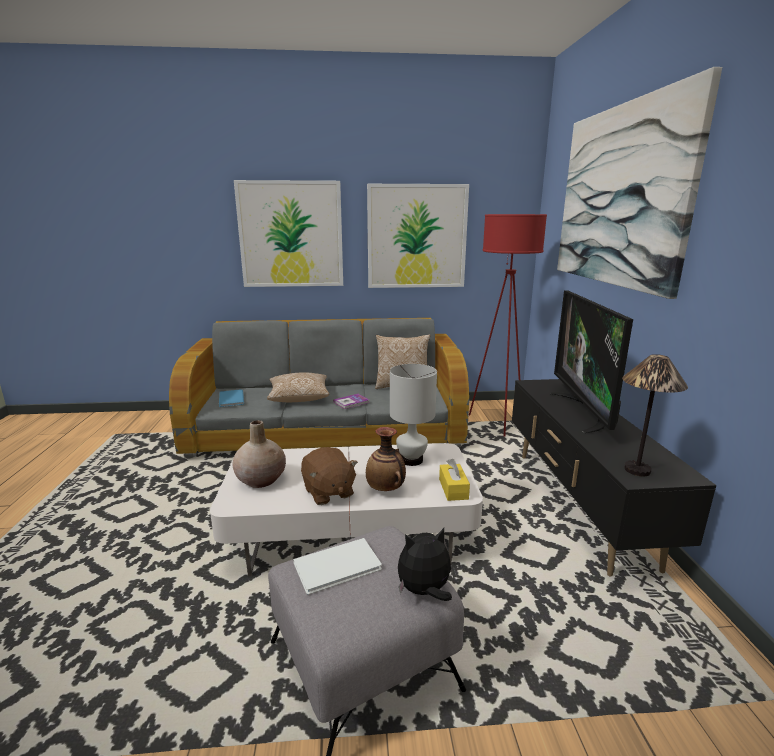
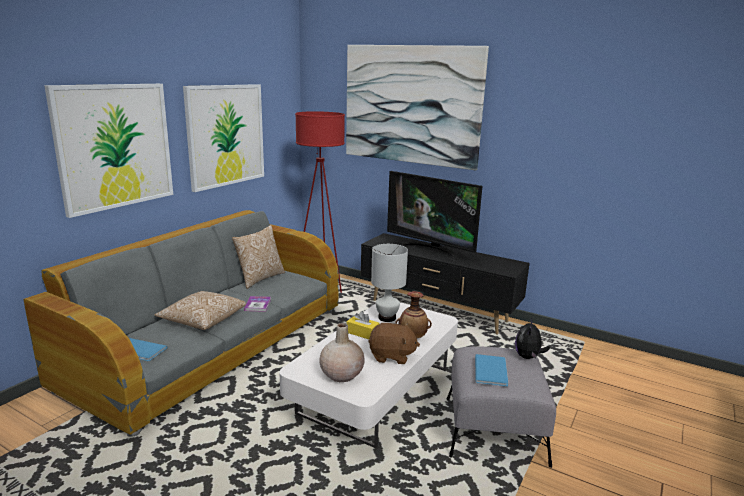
camera: 55 degrees left, 0 degrees up
white book [293,538,382,595] -> blue book [475,354,508,387]
yellow tissue box [439,459,470,501] -> yellow tissue box moved to [347,311,379,339]
table lamp [622,354,688,477] -> none

